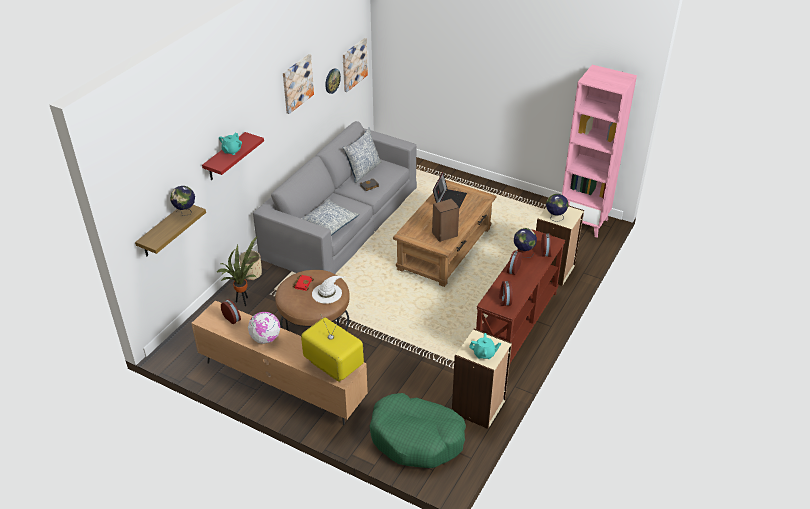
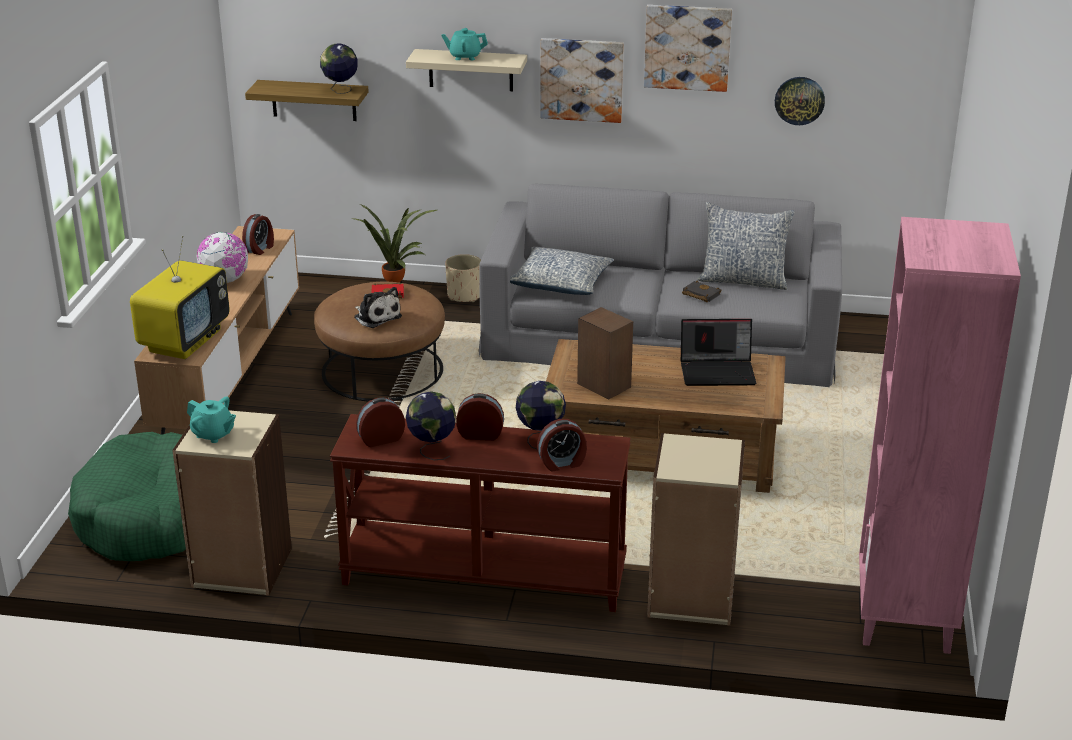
camera: 70 degrees right, 10 degrees down
red shelf [202,132,264,180] -> beige shelf [406,49,527,91]
white hat [312,276,346,304] -> plush toy [354,287,402,328]
picture [343,38,368,92] -> picture moved to [540,38,624,123]
turquoise teapot [469,333,501,359] -> turquoise teapot turned 45 degrees counterclockwise [187,396,236,443]
globe [546,194,568,222] -> globe moved to [406,391,456,460]

